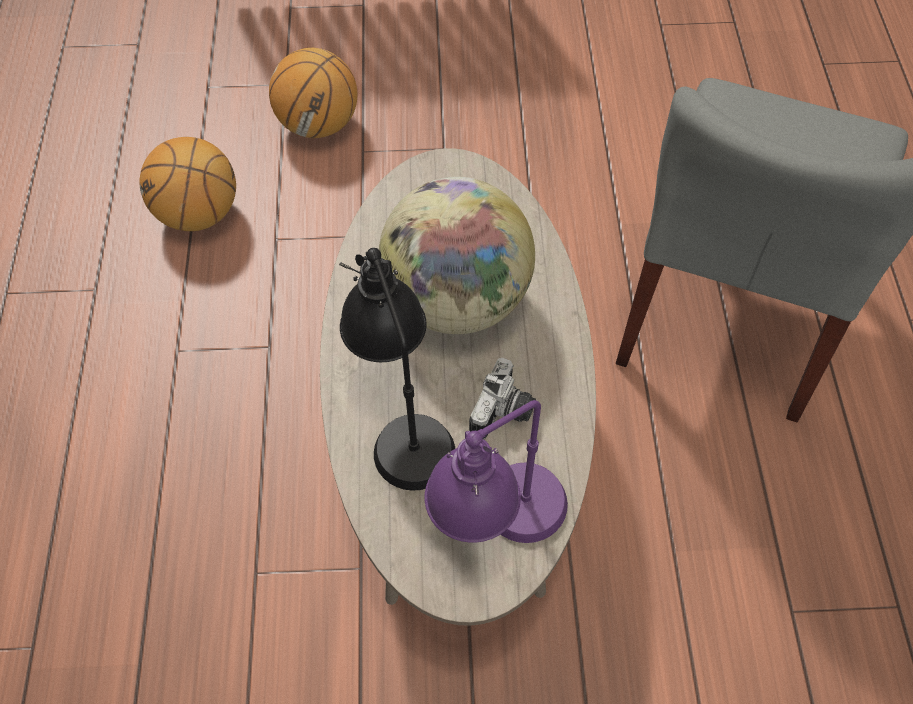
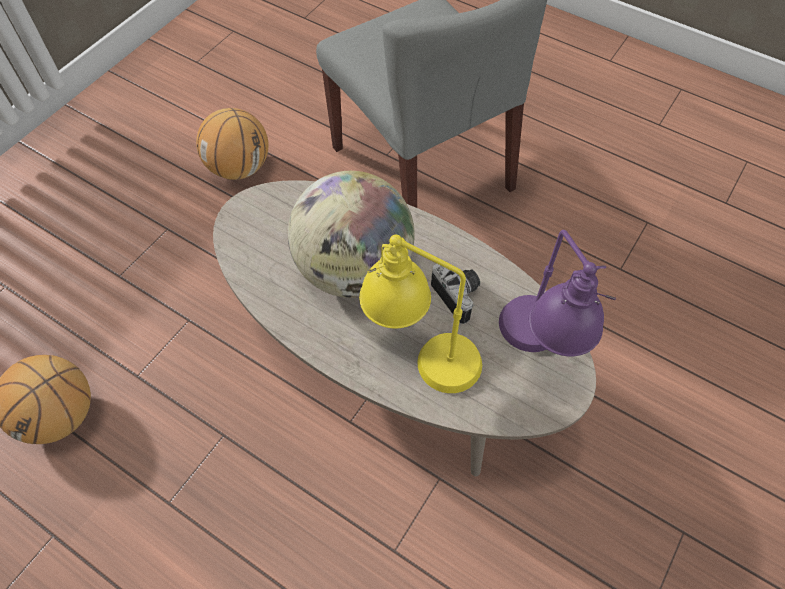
camera: 55 degrees left, 0 degrees up
basketball [269,48,357,138] -> basketball moved to [196,108,268,180]
black table lamp [339,248,455,491] -> yellow table lamp [359,234,482,393]

